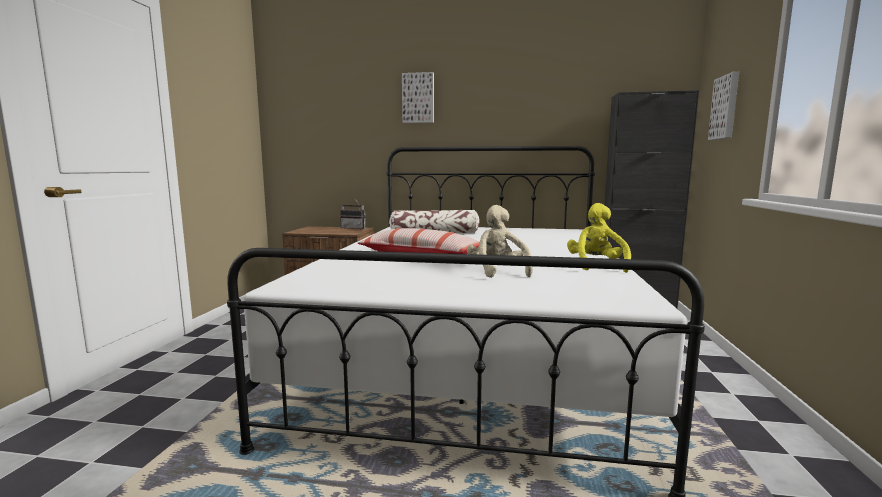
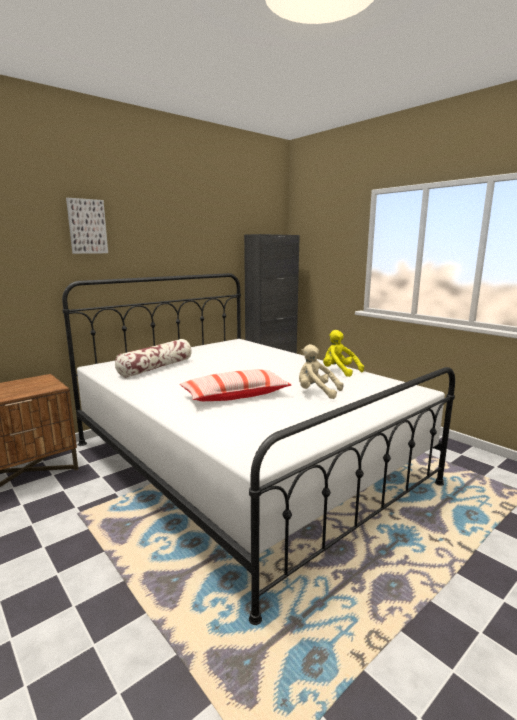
camera: 50 degrees left, 5 degrees up
radio [340,198,366,229] -> none
picture [708,72,739,140] -> none

